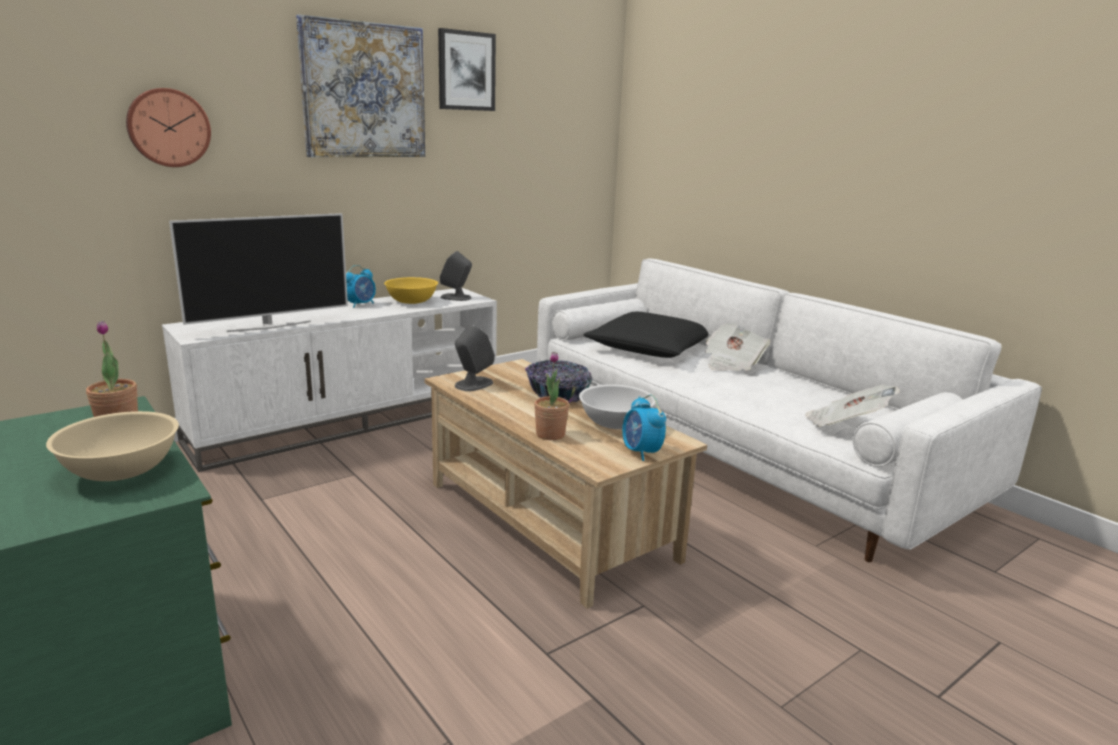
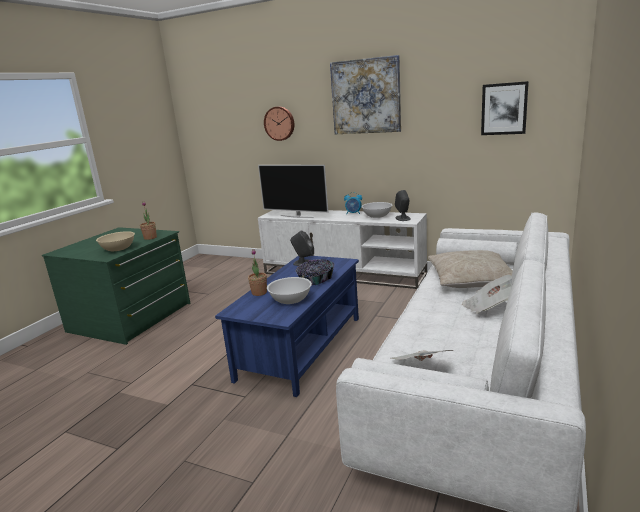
camera: 65 degrees right, 0 degrees up
yellow bowl [384,277,438,304] -> white bowl [361,202,392,218]
beige coffee table [424,359,707,609] -> blue coffee table [215,256,359,397]
picture [438,28,496,111] -> picture moved to [481,81,529,135]
black pillow [583,312,708,358] -> beige pillow [428,250,513,288]
alarm clock [622,395,666,461] -> none

